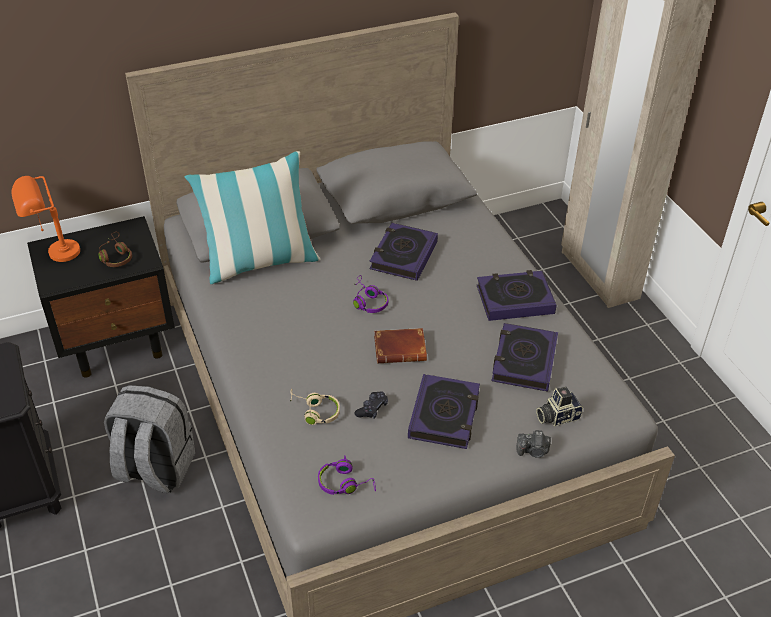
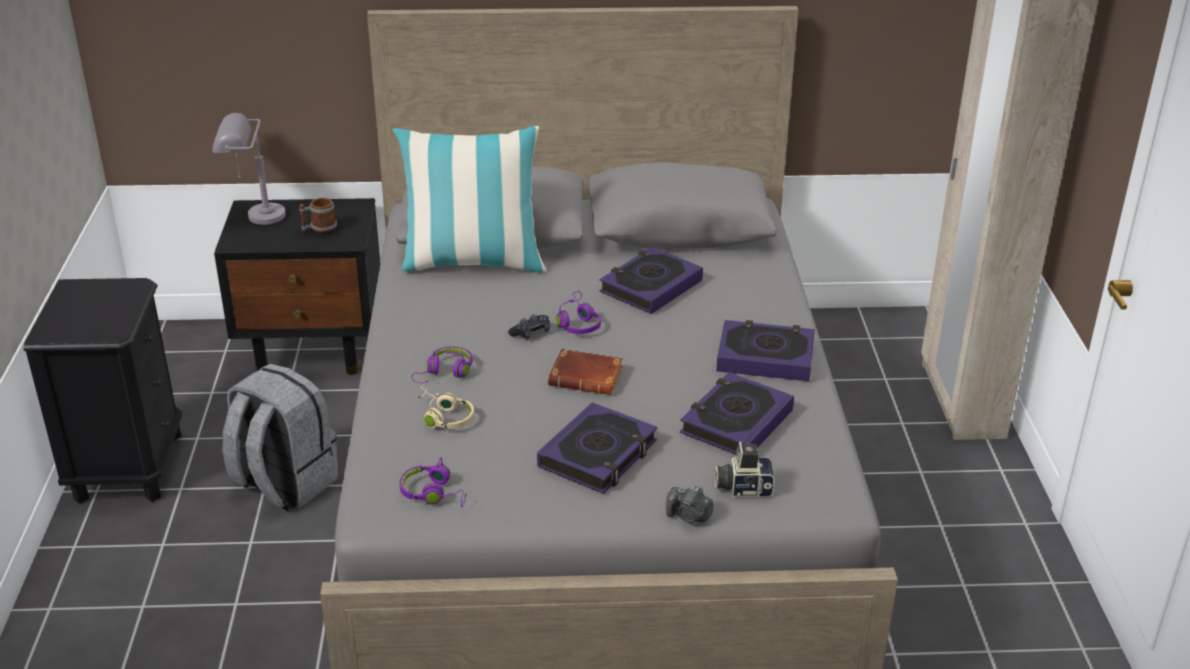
camera: 20 degrees right, 10 degrees down
orange table lamp [12,176,80,262] -> grey table lamp [212,113,286,225]
brown headphones [98,232,132,267] -> mug [299,198,337,234]
black game controller [354,391,388,419] -> black game controller moved to [508,315,550,339]
none -> purple headphones [412,346,473,383]

